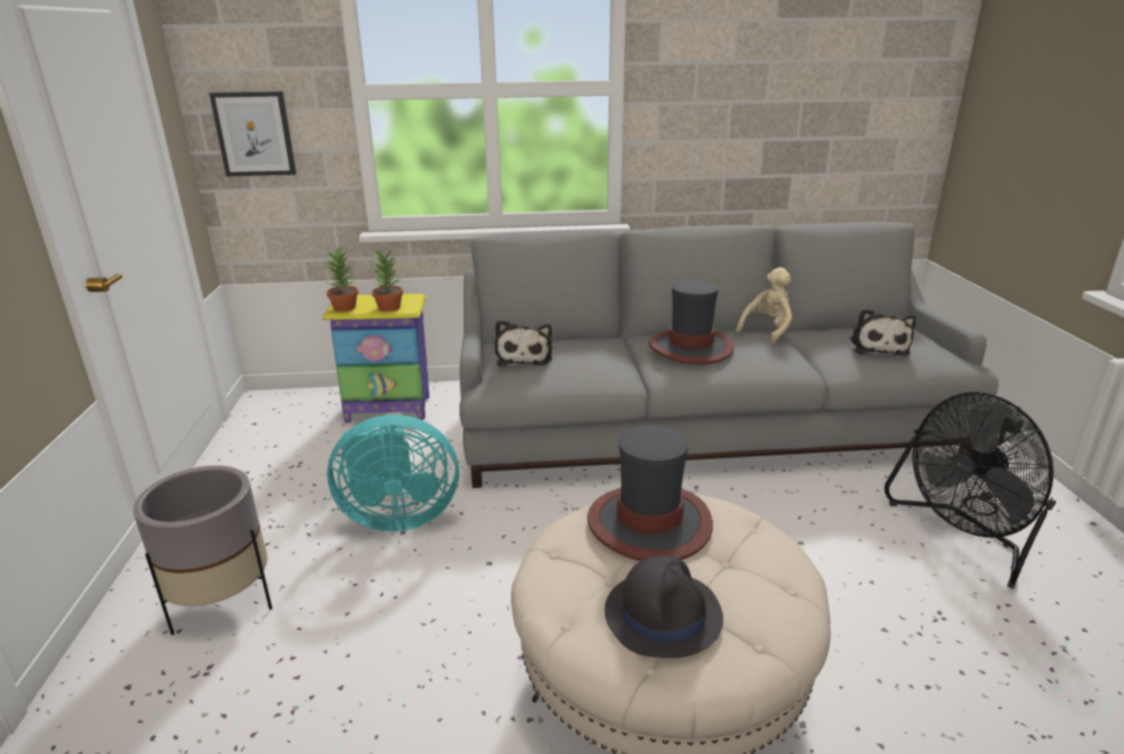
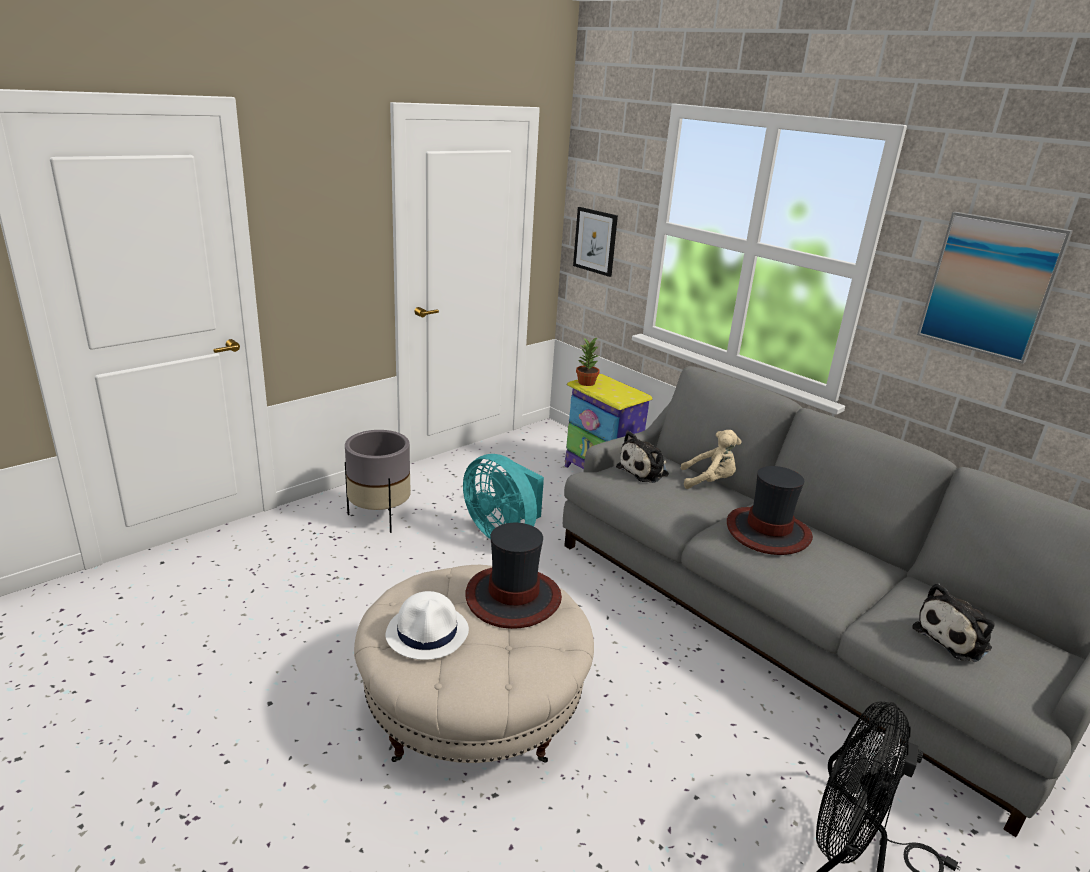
camera: 50 degrees right, 0 degrees up
potted plant [372,249,403,311] -> none
black hat [605,555,723,658] -> white hat [385,591,469,660]
beige plush toy [736,267,792,344] -> beige plush toy moved to [681,430,741,489]
none -> picture [917,212,1073,364]

